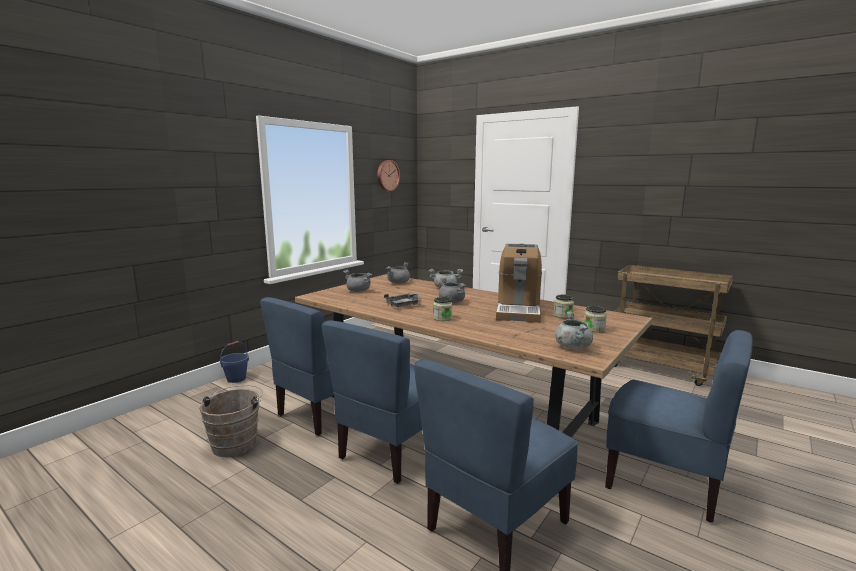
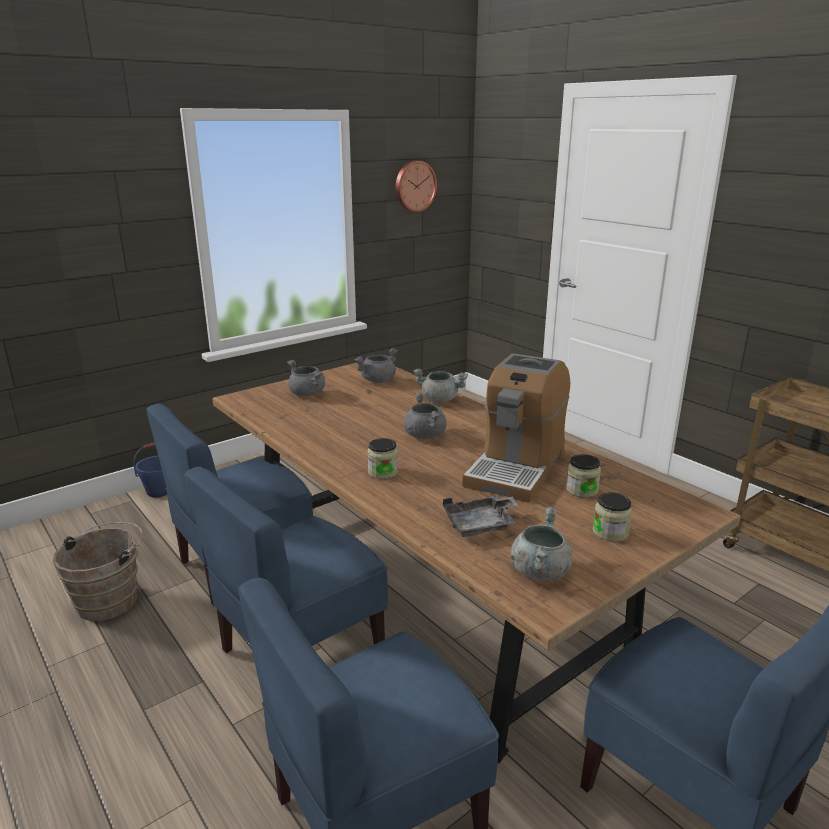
camera: 15 degrees right, 10 degrees up
grey tray [384,293,421,307] -> grey tray moved to [443,496,518,537]

